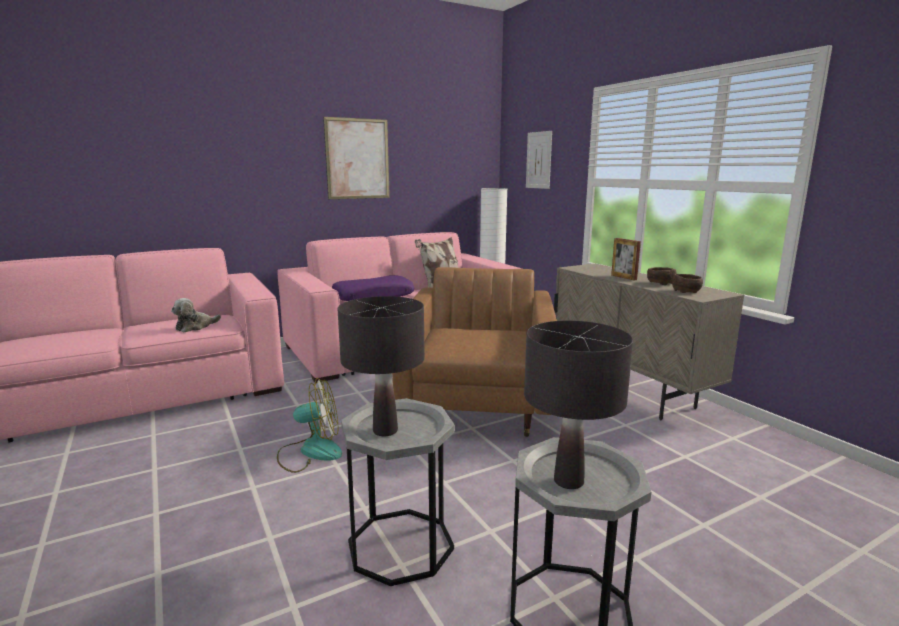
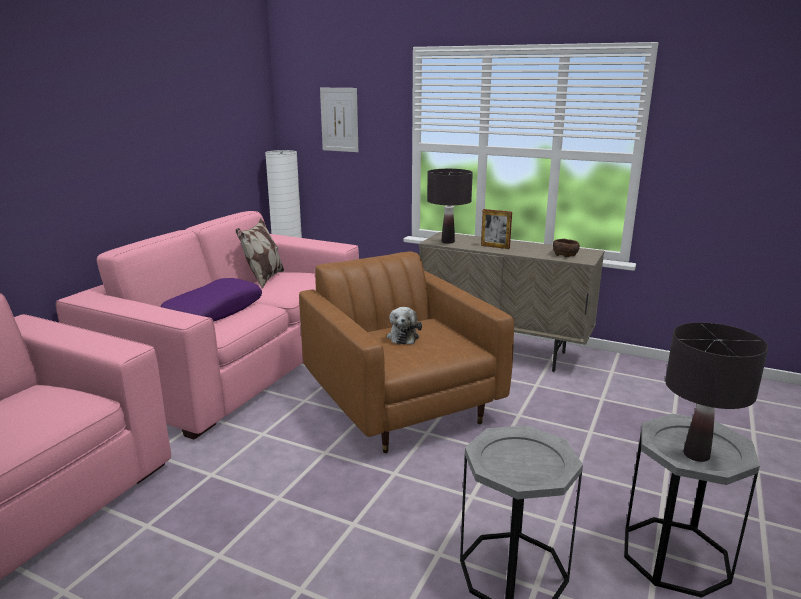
camera: 35 degrees left, 5 degrees up
plush toy [171,298,221,332] -> plush toy moved to [387,307,422,344]
fan [277,378,342,473] -> none
picture [323,117,390,199] -> none
black table lamp [337,296,425,436] -> black table lamp moved to [427,169,473,244]
brown bowl [647,267,676,285] -> none

